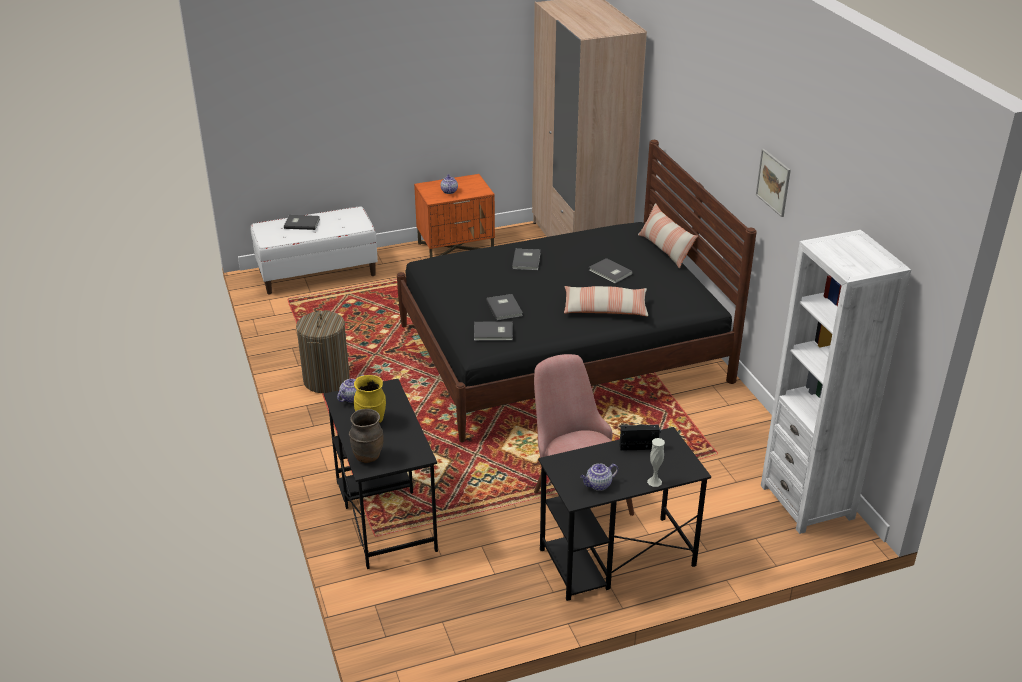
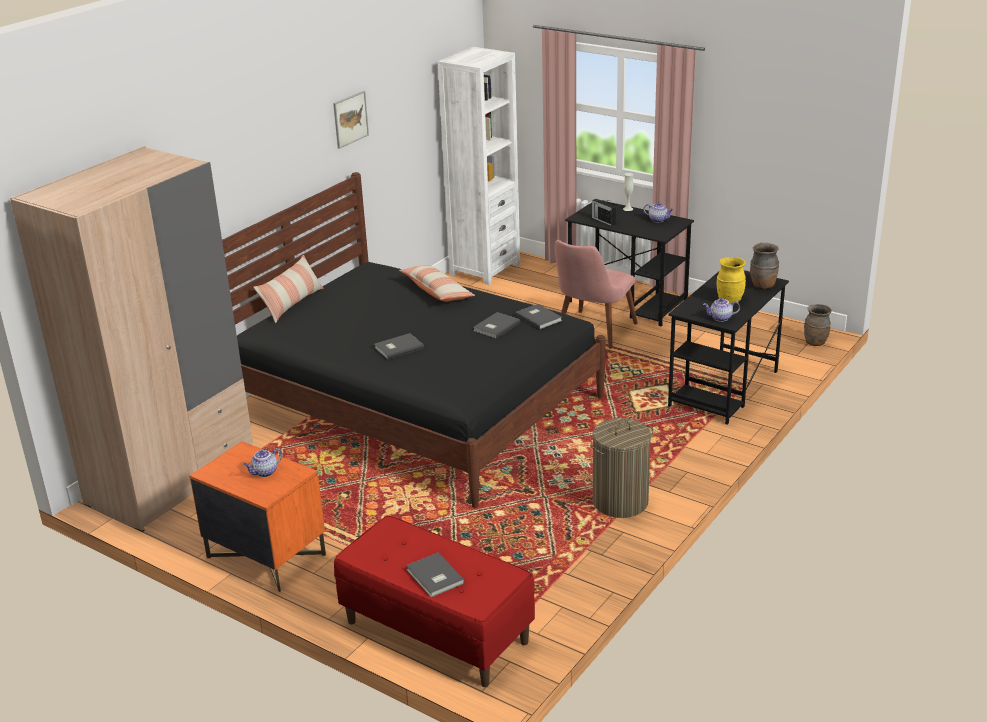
camera: 125 degrees left, 5 degrees down
white bench [251,206,378,294] -> red bench [334,515,535,687]
grey book [589,258,633,284] -> none
none -> brown vase [804,304,832,346]

